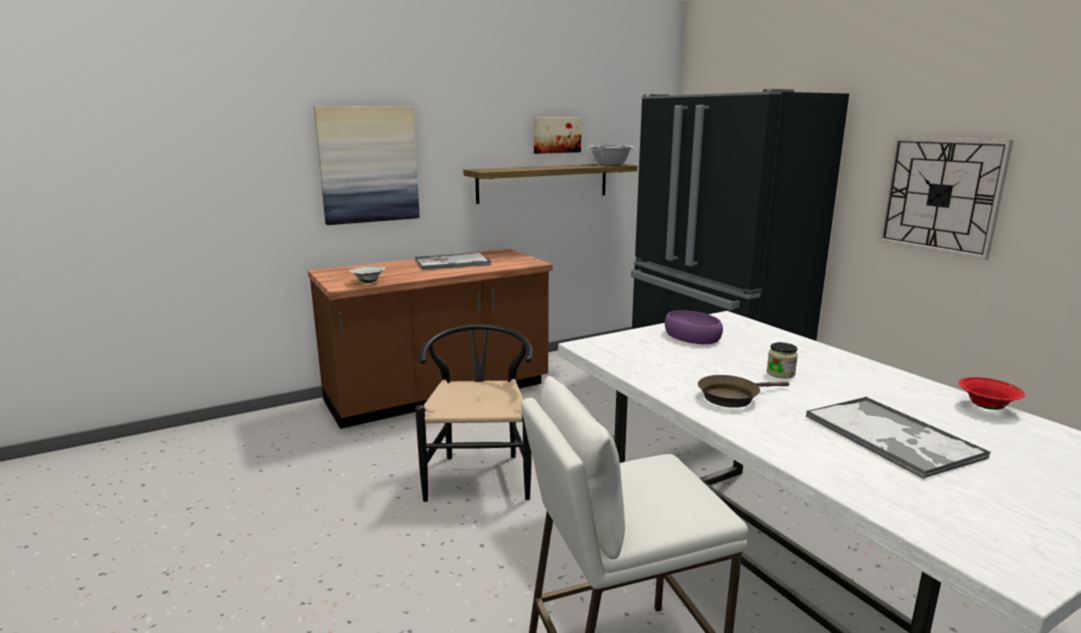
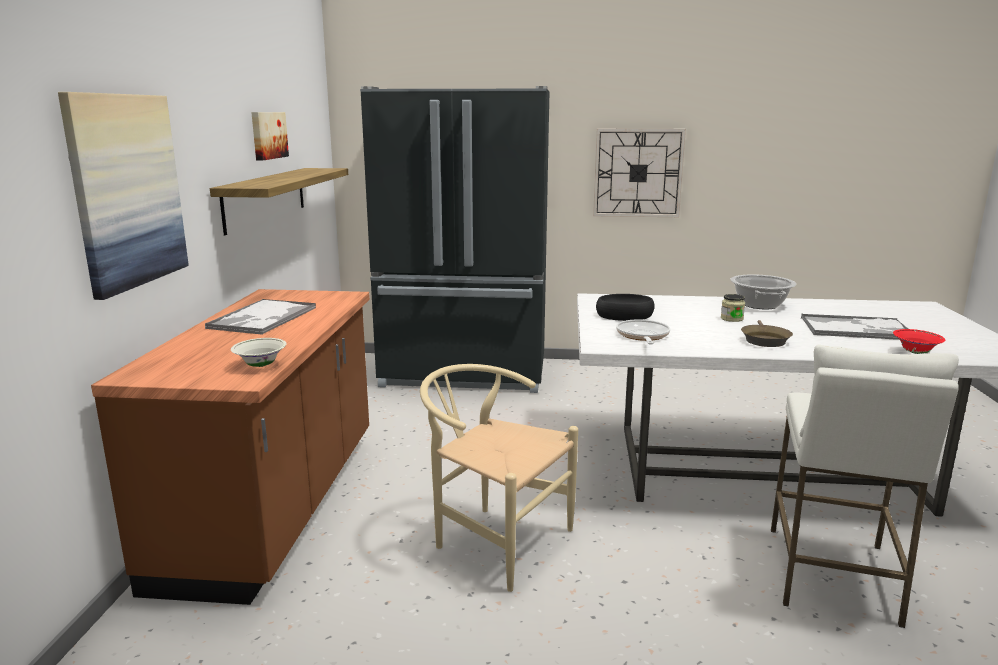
camera: 55 degrees left, 0 degrees up
black chair [415,324,533,502] -> beige chair [420,364,578,592]
cooking pot [585,145,636,166] -> cooking pot moved to [730,274,796,309]
purple bowl [665,310,723,344] -> black bowl [596,294,655,321]
red bowl [959,377,1025,410] -> red bowl moved to [893,329,945,354]
none -> frying pan [616,319,670,345]

